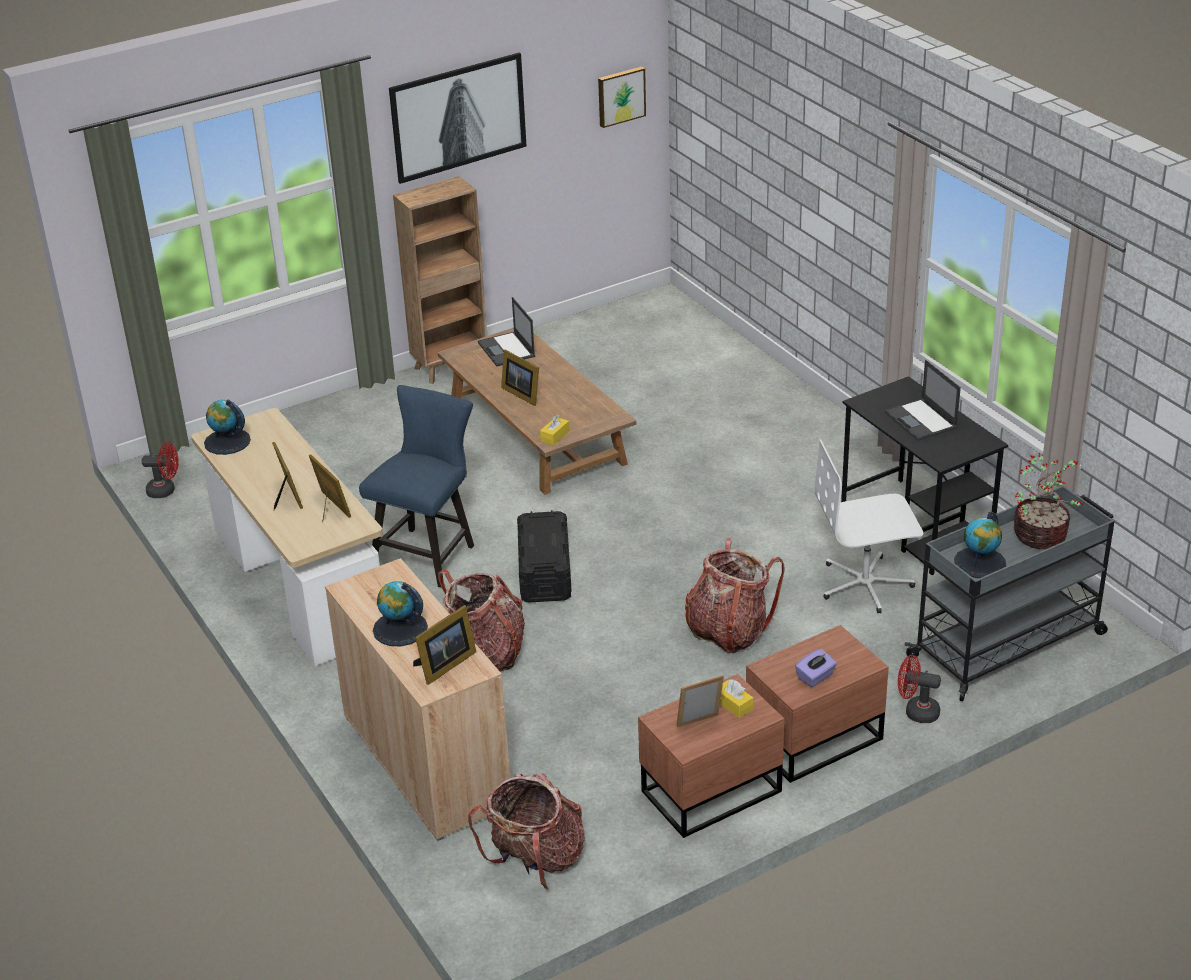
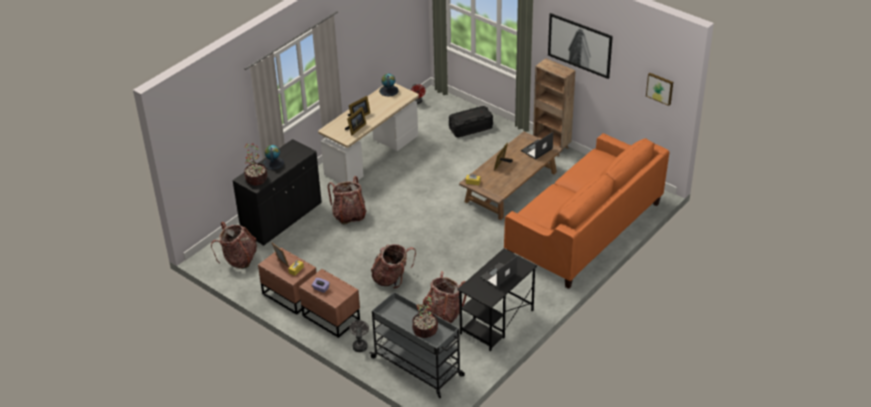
camera: 70 degrees right, 5 degrees up
beige cabinet [325,558,510,841] -> black cabinet [232,139,322,246]
blue chair [359,385,474,588] -> none
picture frame [413,605,476,685] -> potted plant [244,143,268,186]
black storage box [517,510,572,602] -> black storage box moved to [449,106,493,138]
white office chair [815,439,923,613] -> backpack [423,271,466,323]
red fan [898,655,941,723] -> grey fan [349,320,369,352]
globe [954,512,1006,578] -> none
none -> orange sofa [504,133,669,289]

